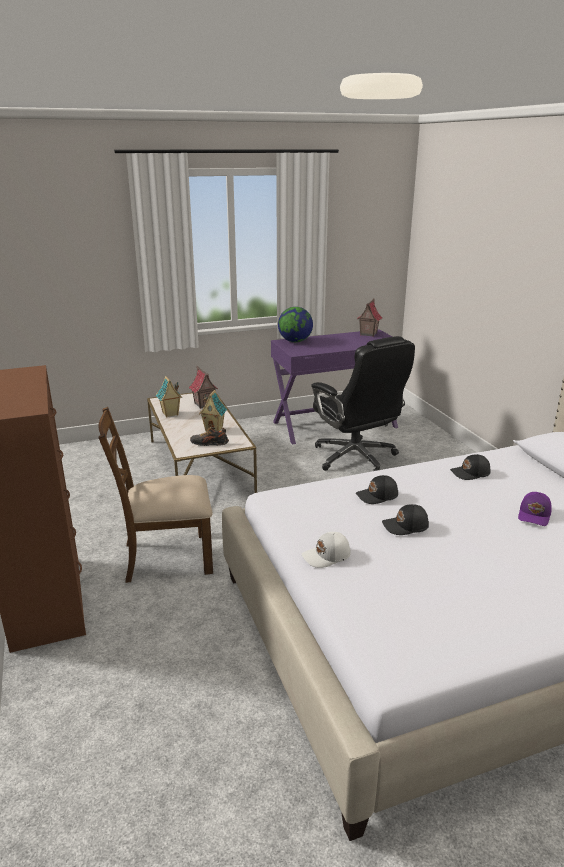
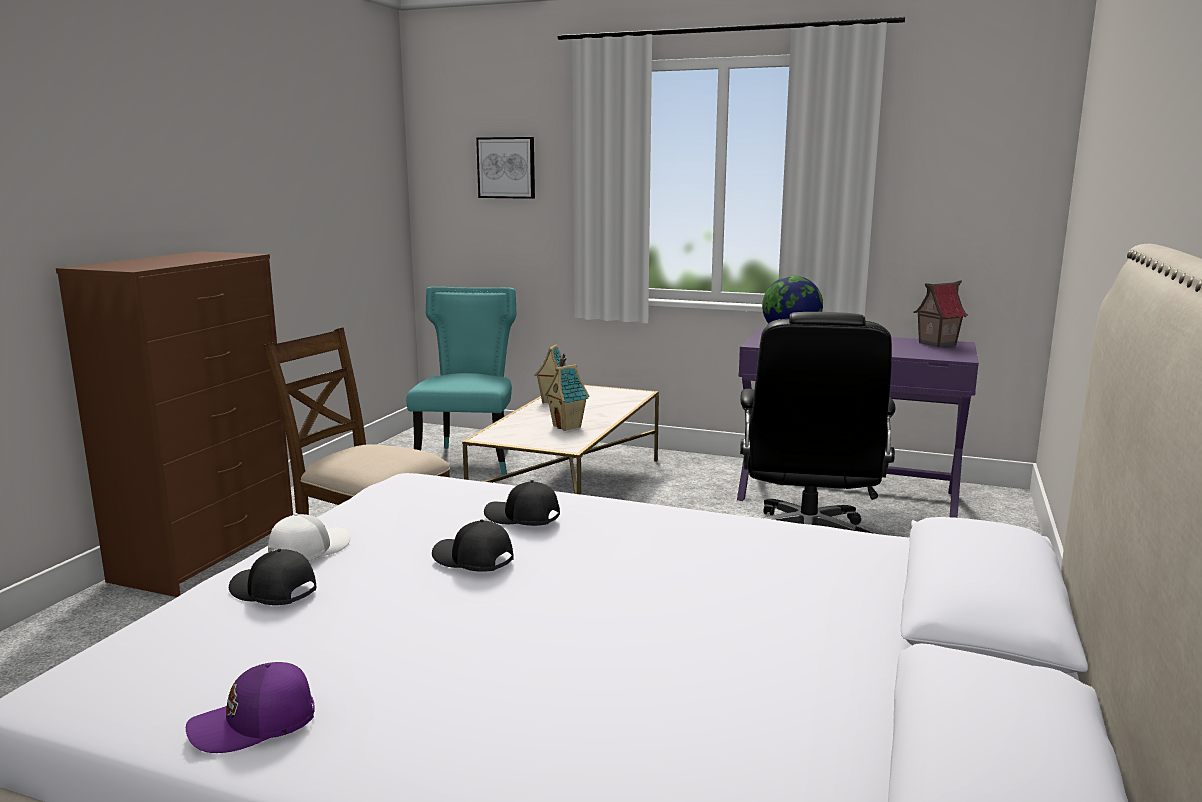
camera: 40 degrees right, 10 degrees down
toy house [189,366,218,409] -> none
shoe [190,427,229,446] -> none
white cap [302,532,351,568] -> white cap turned 105 degrees clockwise [268,513,351,561]
black cap [450,454,491,480] -> black cap moved to [229,549,316,605]
purple cap [518,492,552,526] -> purple cap moved to [186,662,315,753]
none -> turquoise chair [406,287,516,475]
none -> picture [476,137,535,199]

